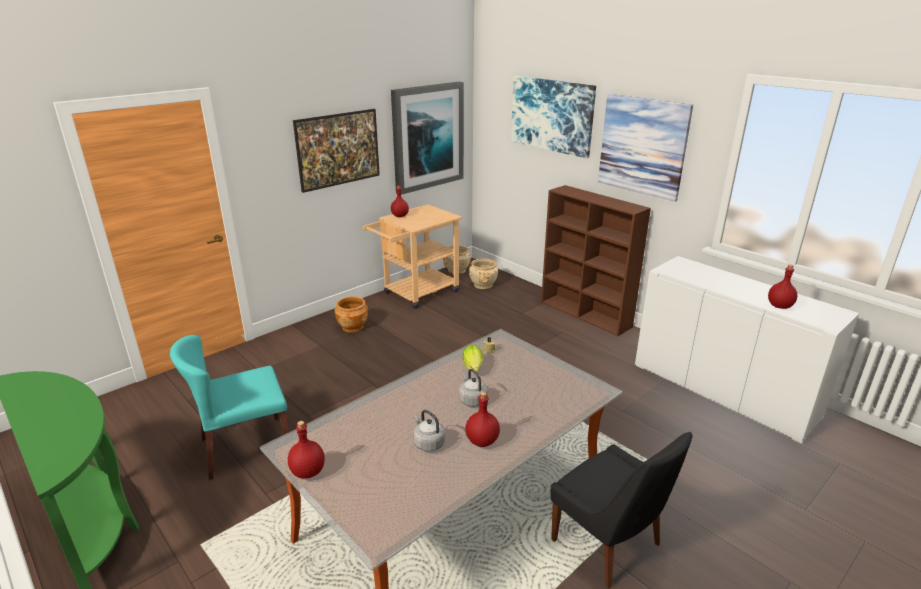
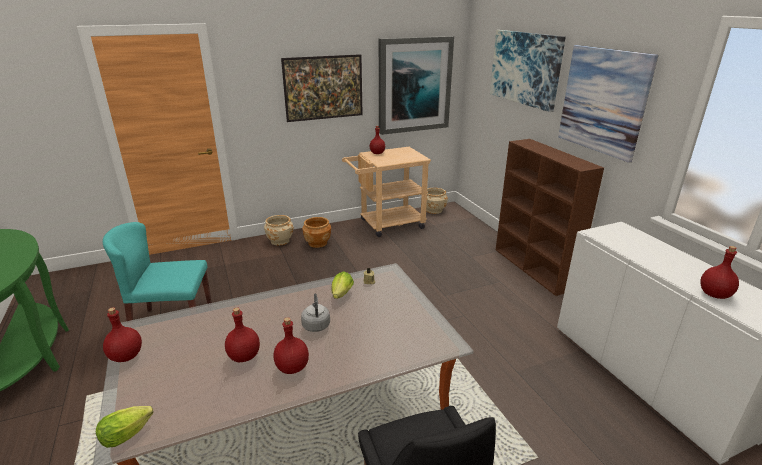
camera: 20 degrees right, 0 degrees up
grey kettle [414,410,445,451] -> red bottle [225,307,260,362]
beige planter [469,258,498,289] -> beige planter moved to [264,215,294,246]
none -> lettuce [96,406,154,448]

